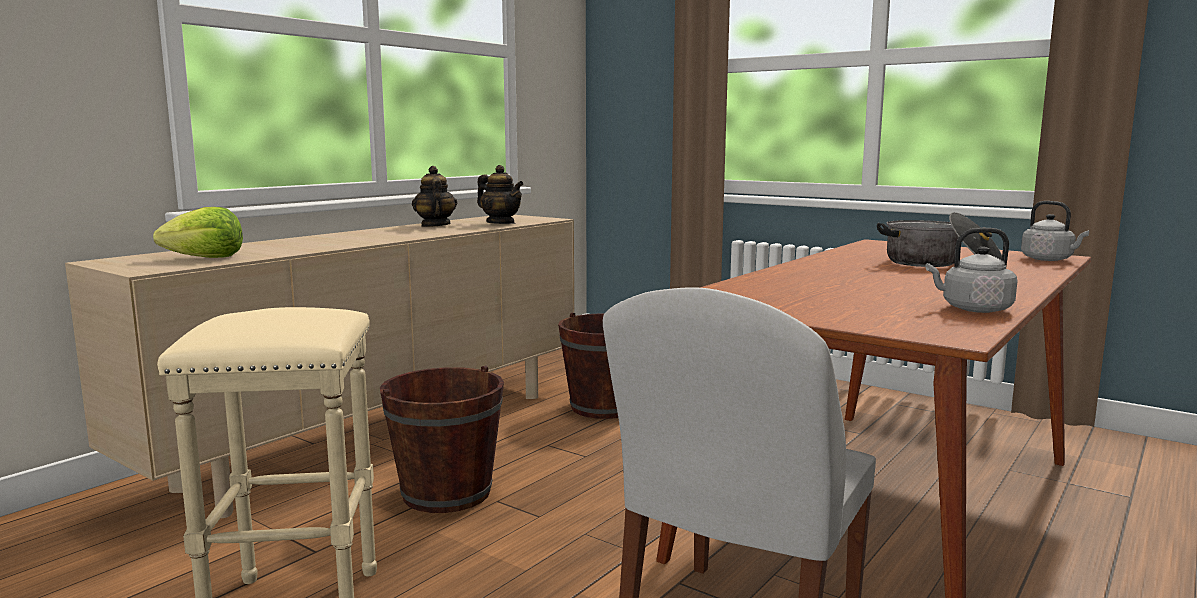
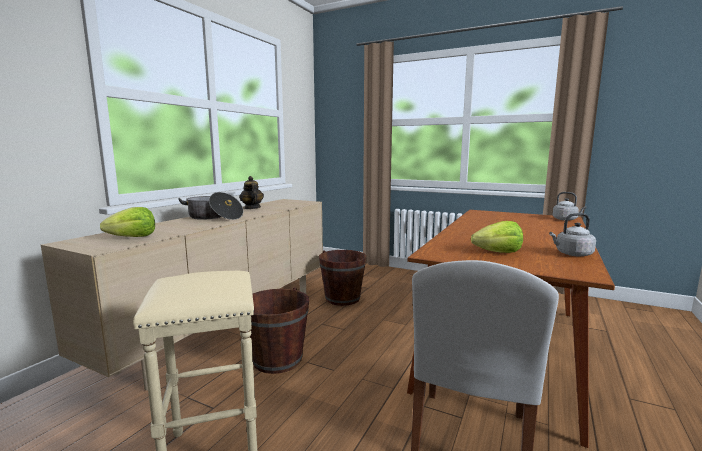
camera: 10 degrees left, 0 degrees up
teapot [477,165,524,224] -> none
cooking pot [877,212,1002,267] -> cooking pot moved to [178,192,243,220]
none -> lettuce [471,221,523,253]

